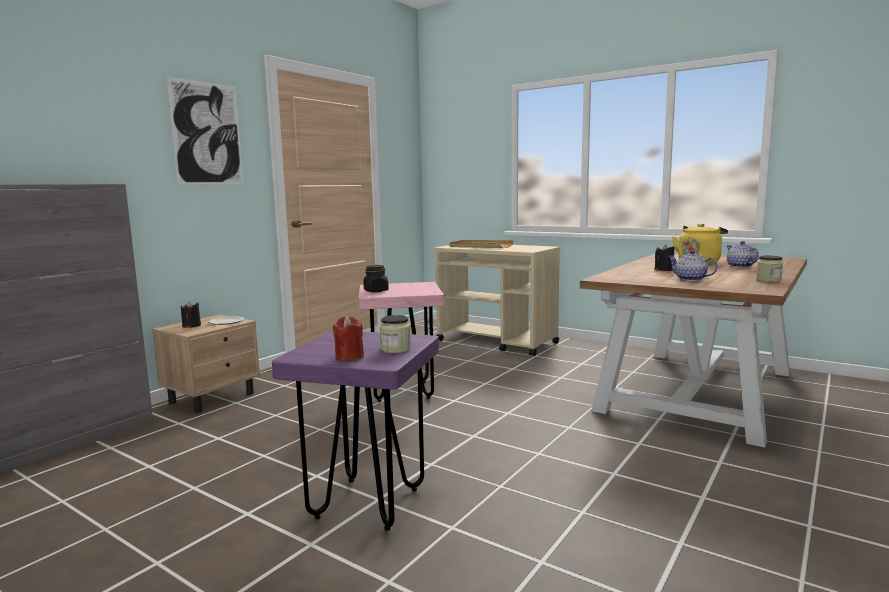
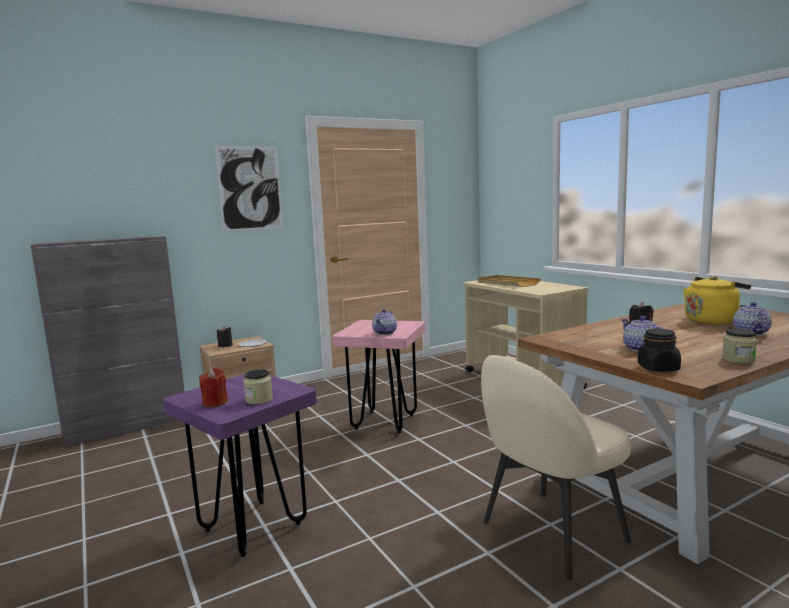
camera: 25 degrees right, 0 degrees up
black jar [363,265,389,292] -> black jar moved to [638,329,681,372]
none -> teapot [372,309,397,335]
none -> beige chair [481,355,631,580]

